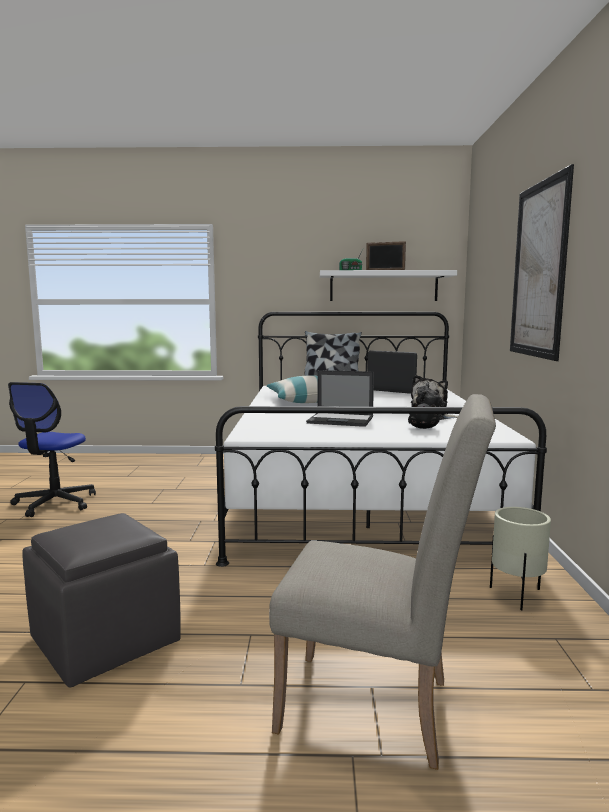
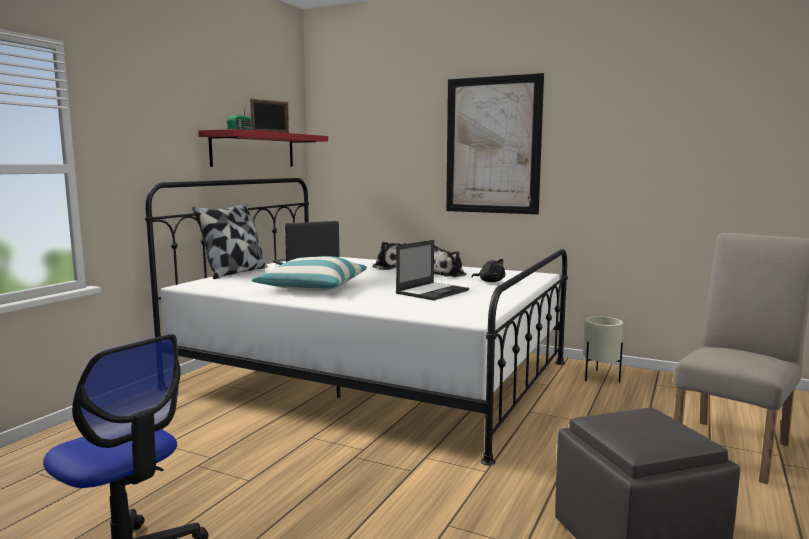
camera: 65 degrees left, 0 degrees up
white shelf [320,270,457,301] -> red shelf [198,129,328,167]

